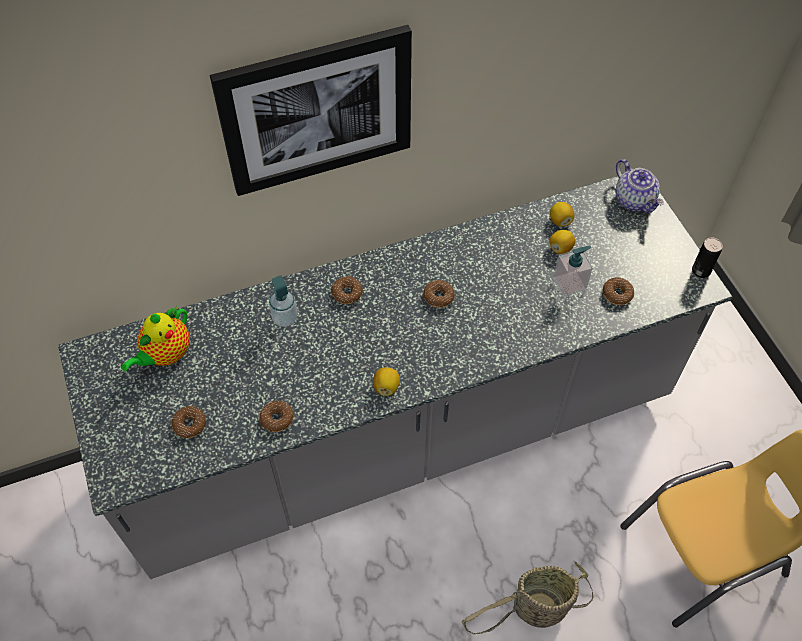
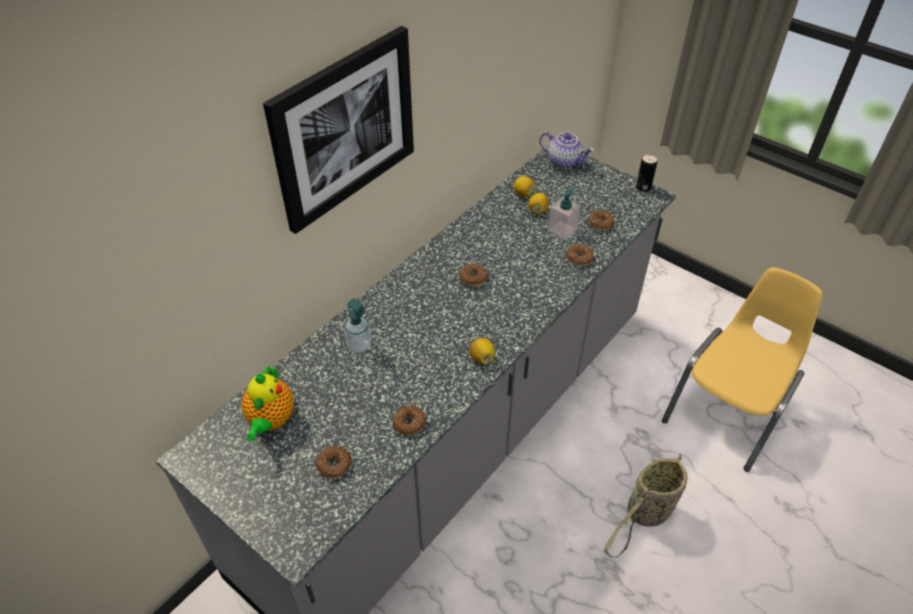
camera: 30 degrees left, 10 degrees down
donut [331,276,363,304] -> donut moved to [567,244,594,266]

